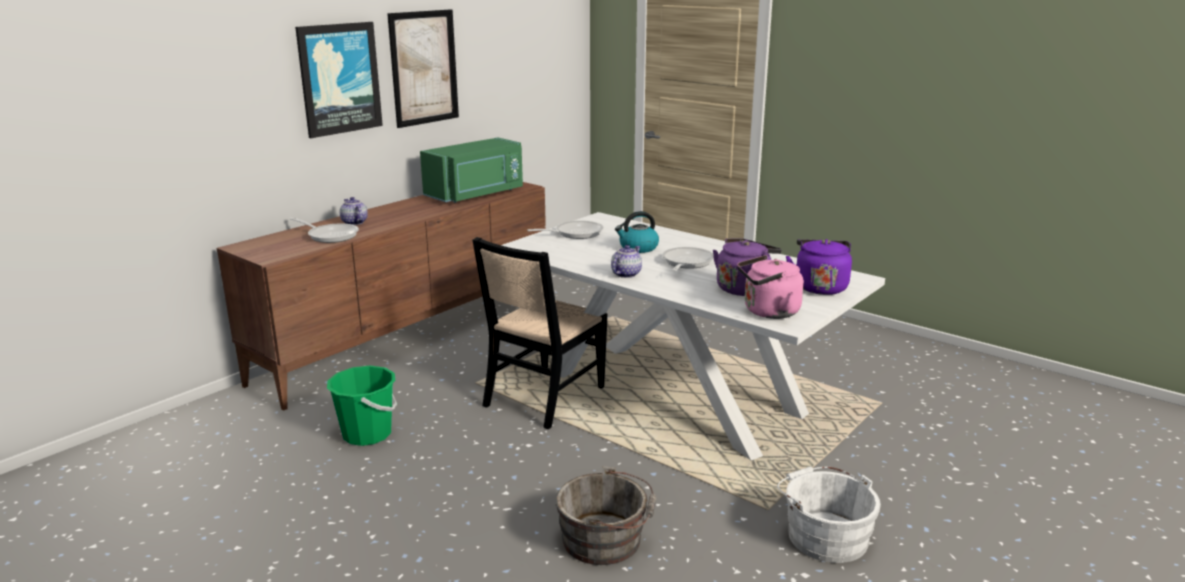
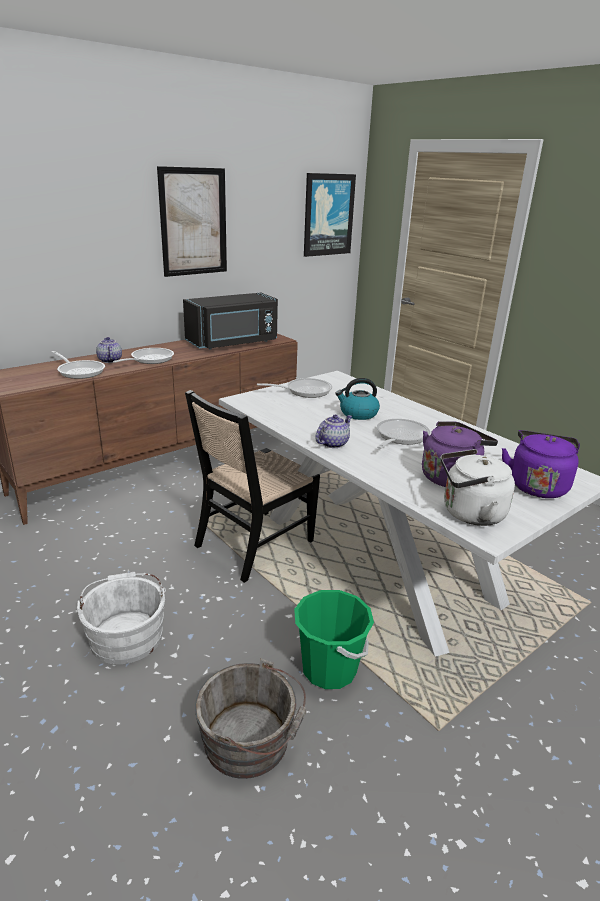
camera: 10 degrees right, 5 degrees up
picture [295,22,383,138] -> picture moved to [304,173,356,257]
green bucket [327,366,397,446] -> green bucket moved to [294,590,374,689]
green microwave [420,137,523,203] -> black microwave [183,293,278,349]
pink kettle [737,255,804,319] -> white kettle [441,449,515,526]
white bucket [777,467,881,563] -> white bucket moved to [77,572,166,664]
none -> frying pan [113,348,174,364]

